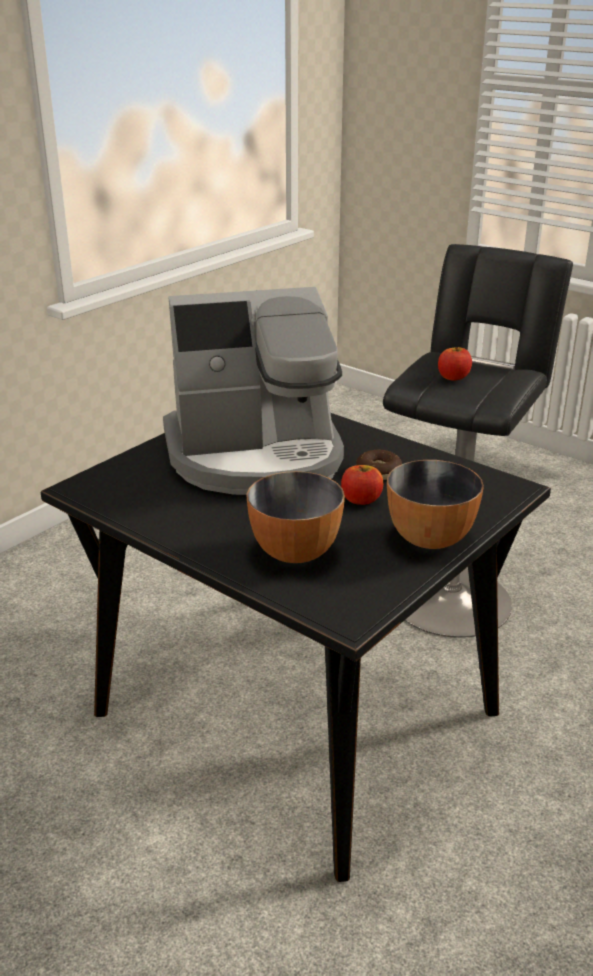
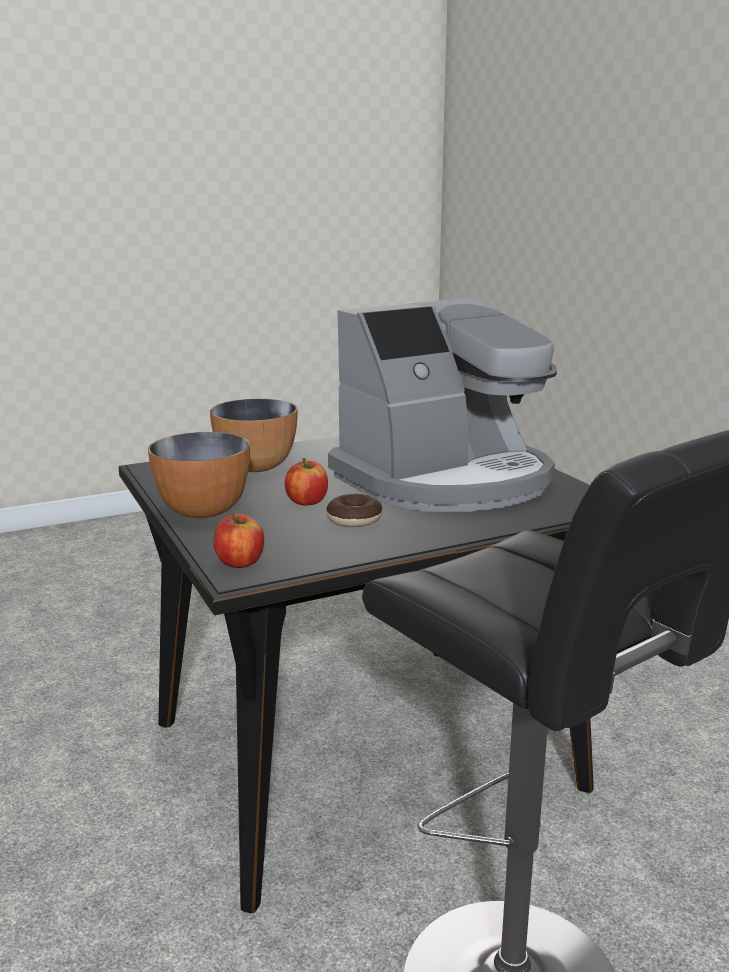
camera: 115 degrees right, 10 degrees down
coffee machine [163,287,344,495] -> coffee machine turned 135 degrees counterclockwise [328,298,557,513]
apple [438,347,472,381] -> apple moved to [213,513,264,568]

